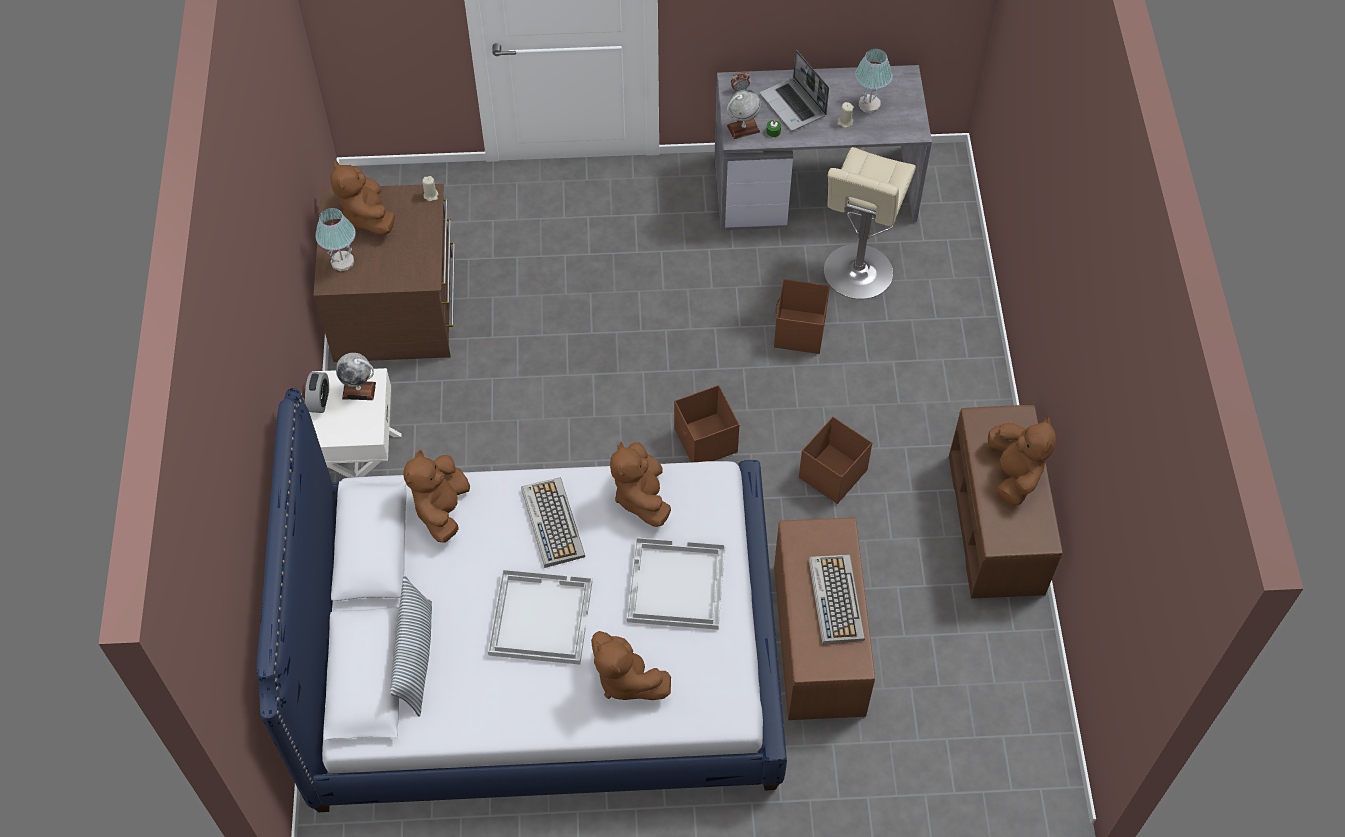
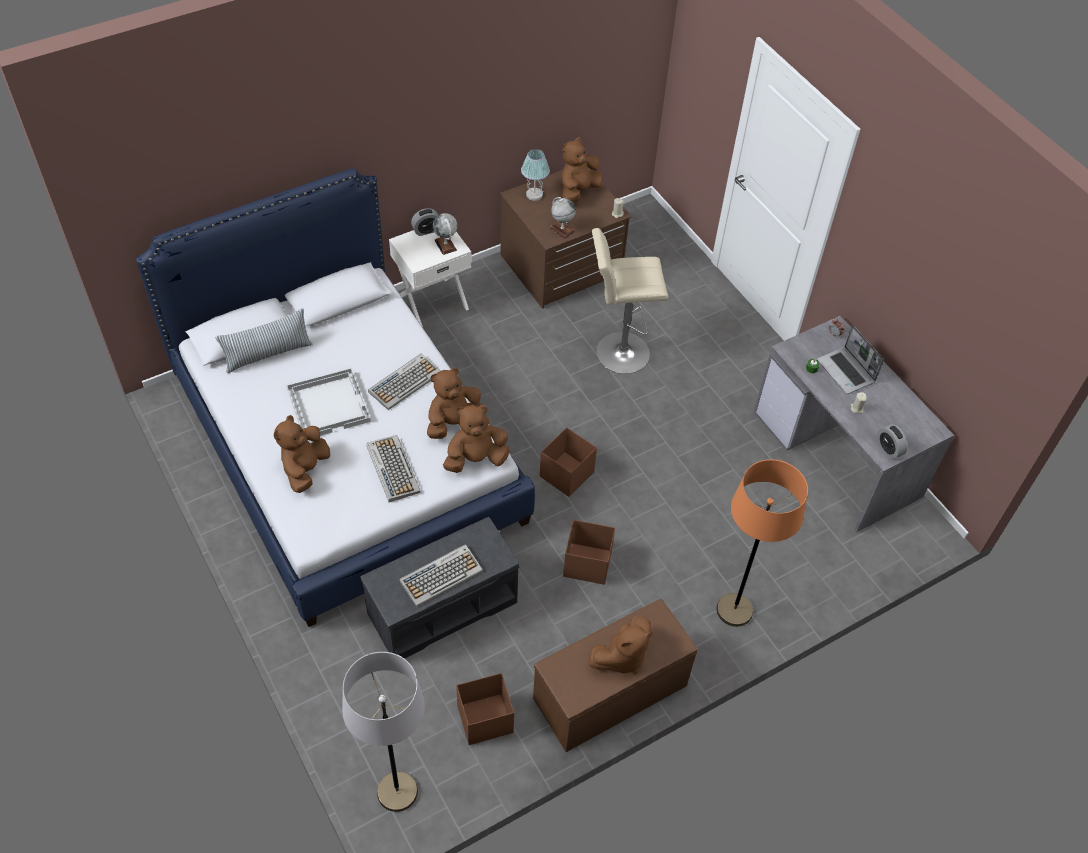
camera: 60 degrees right, 5 degrees down
brown plush toy [403,450,470,542] -> brown plush toy moved to [443,405,510,473]
white tray [627,537,725,630] -> keyboard [366,435,421,502]
globe [727,89,761,139] -> globe moved to [549,197,576,239]
laptop [760,50,829,131] -> laptop turned 60 degrees counterclockwise [817,325,884,394]
brown storage box [774,279,830,354] -> brown storage box moved to [456,673,514,745]
brown bench [774,518,875,720] -> grey bench [361,517,519,659]
beige stool [824,147,916,299] -> beige stool moved to [592,228,668,374]
table lamp [855,49,893,113] -> none
none -> grey floor lamp [342,652,425,812]
none -> orange floor lamp [716,459,808,627]
none -> alarm clock [877,424,908,459]

